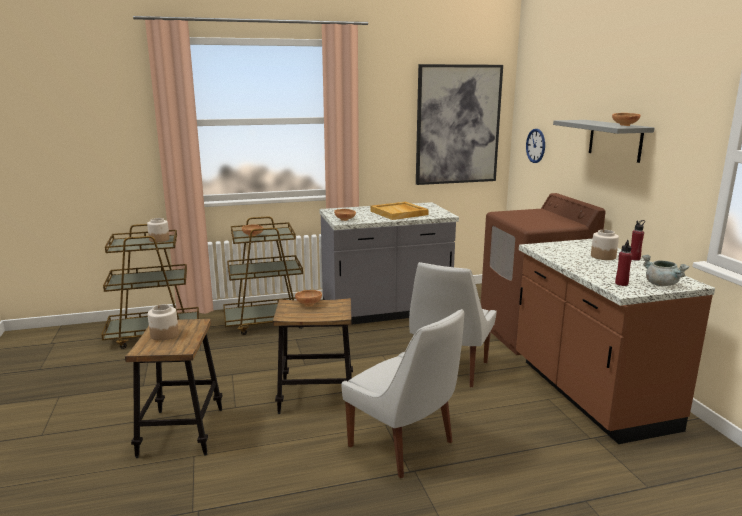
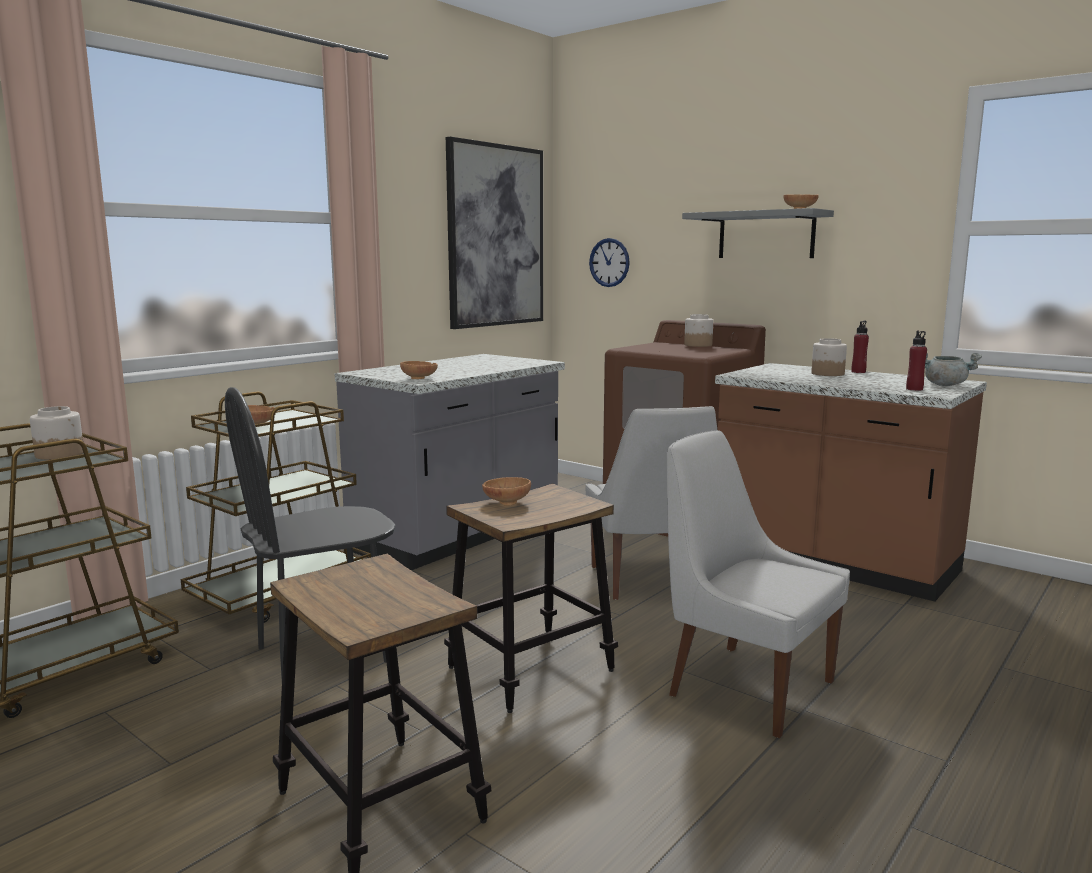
camera: 35 degrees left, 5 degrees down
jar [148,304,179,340] -> jar moved to [684,314,713,347]
white chair [341,309,464,478] -> white chair turned 150 degrees counterclockwise [667,430,850,738]
beige tray [371,202,429,220] -> none
none -> black chair [225,387,395,678]

